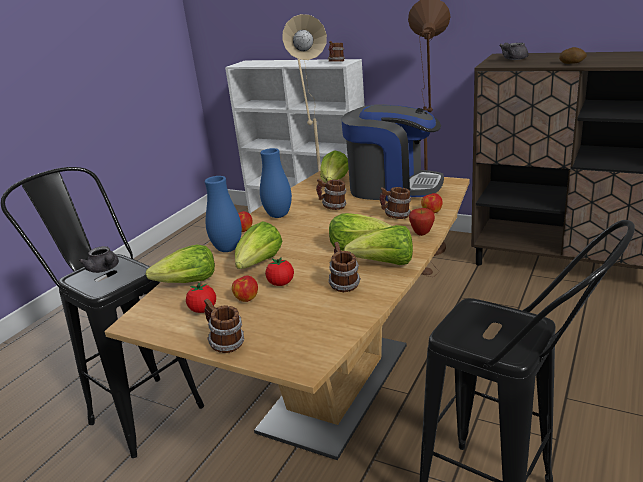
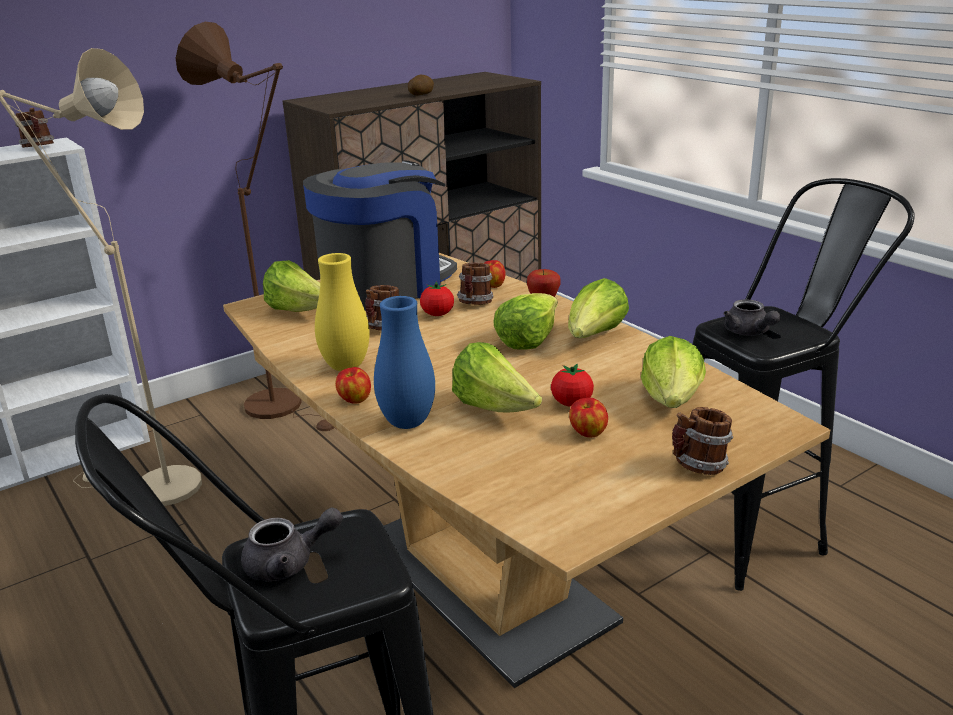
camera: 65 degrees left, 0 degrees up
lettuce [146,244,215,283] -> lettuce moved to [641,336,706,408]
tomato [186,282,216,313] -> tomato moved to [420,282,454,316]
blue vase [260,148,292,218] -> yellow vase [315,253,370,371]
mug [329,242,361,292] -> none
grey teapot [499,43,528,60] -> grey teapot moved to [724,299,781,336]

